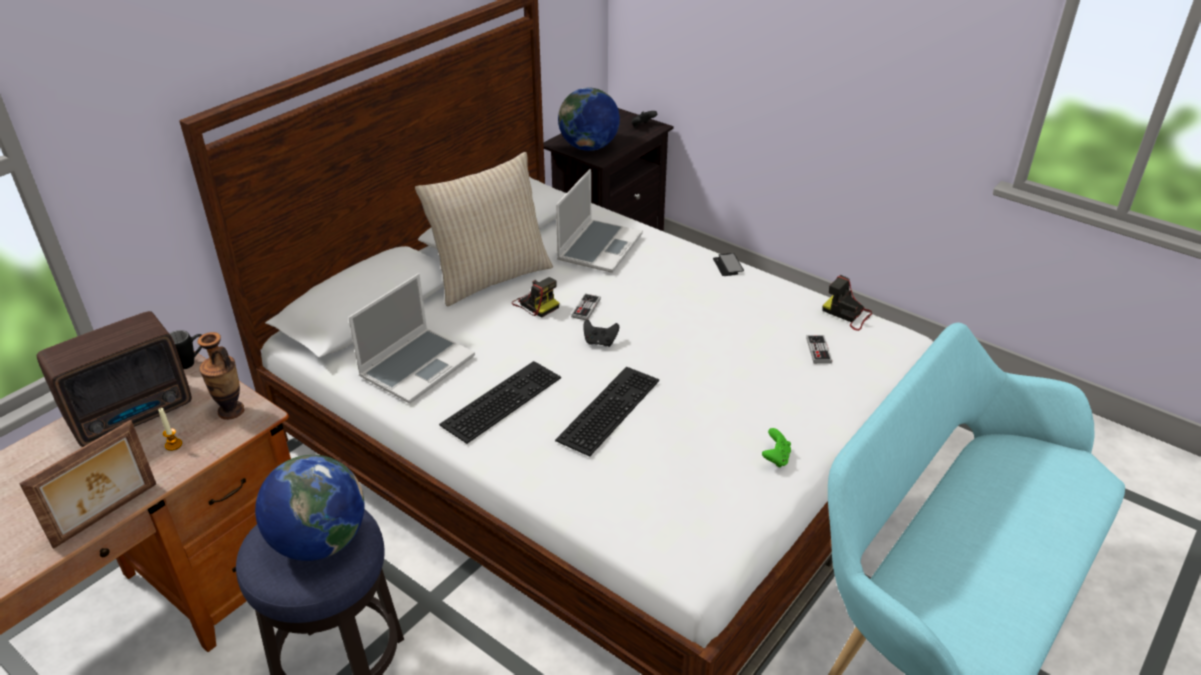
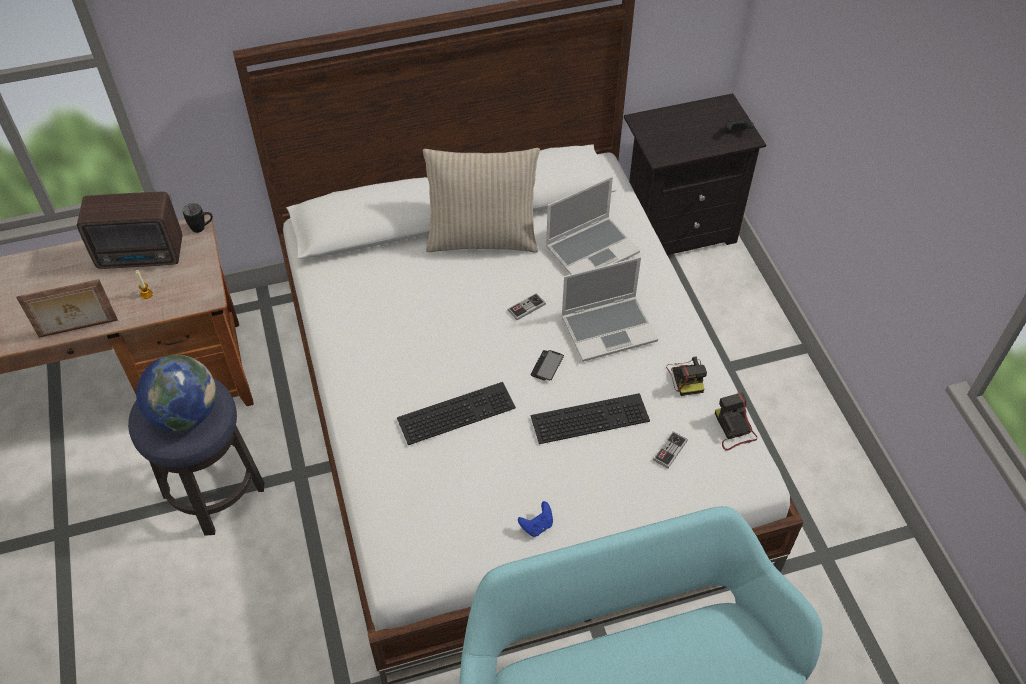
camera: 35 degrees right, 15 degrees up
vase [197,332,245,420] -> none
laptop [348,273,475,404] -> laptop moved to [561,257,658,362]
keyboard [439,361,561,444] -> keyboard moved to [531,393,650,444]
camera [512,277,559,318] -> camera moved to [666,356,707,396]
globe [558,88,620,151] -> none
black game controller [583,320,619,347] -> none
phone [713,253,744,276] -> phone moved to [531,350,564,381]
green game controller [762,428,791,468] -> blue game controller [518,501,553,537]

